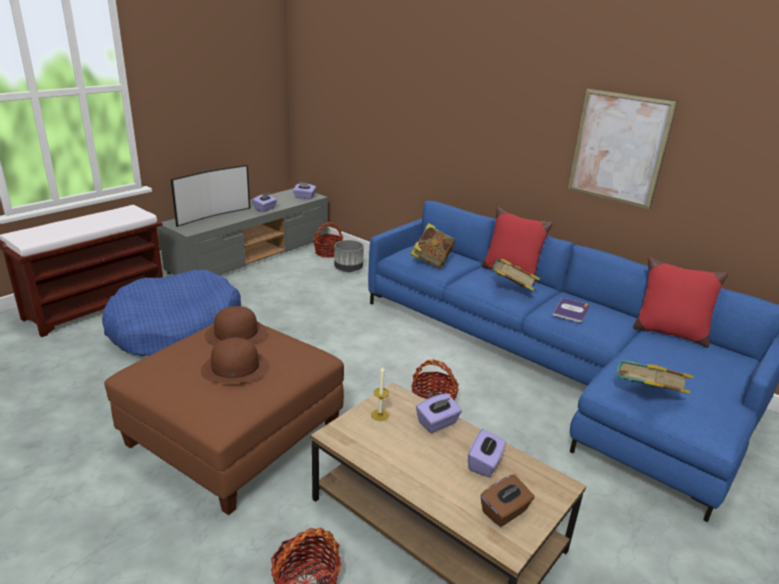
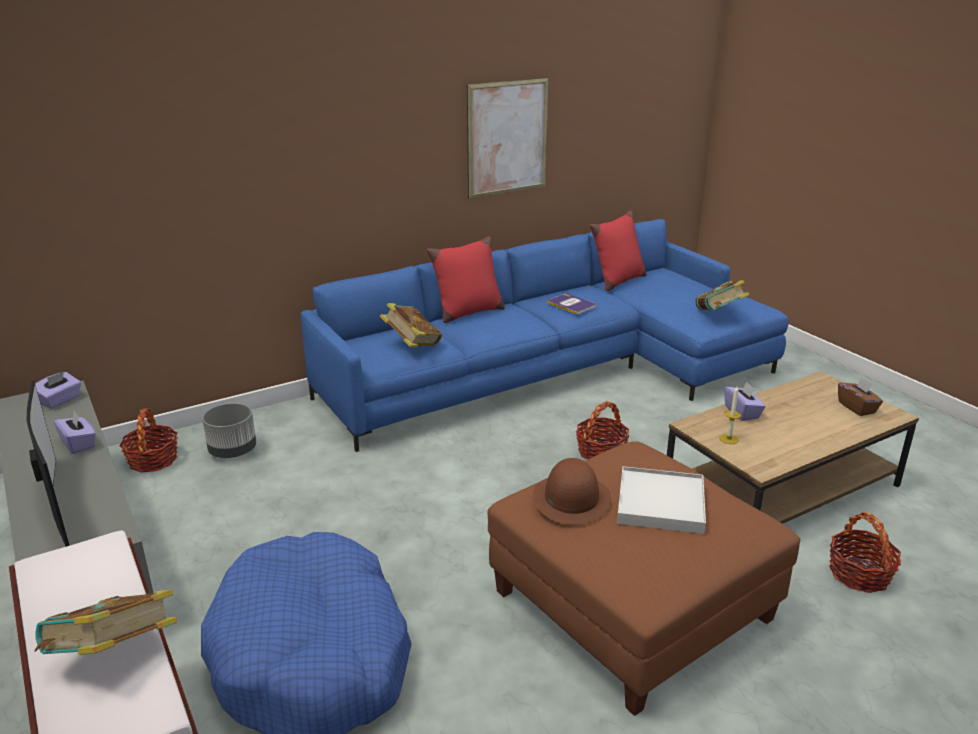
camera: 70 degrees left, 0 degrees up
brown hat [201,338,270,383] -> white tray [617,466,706,534]
purple tissue box [468,429,506,477] -> none
book [490,259,540,291] -> book moved to [35,589,177,655]

